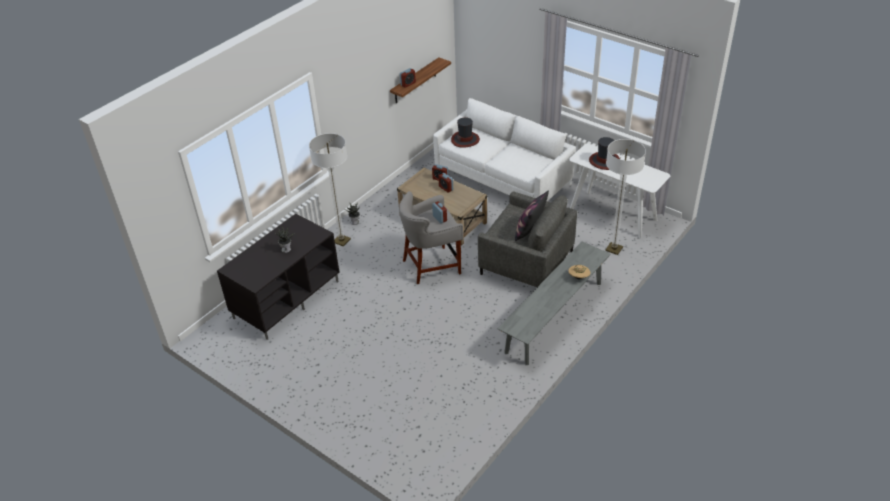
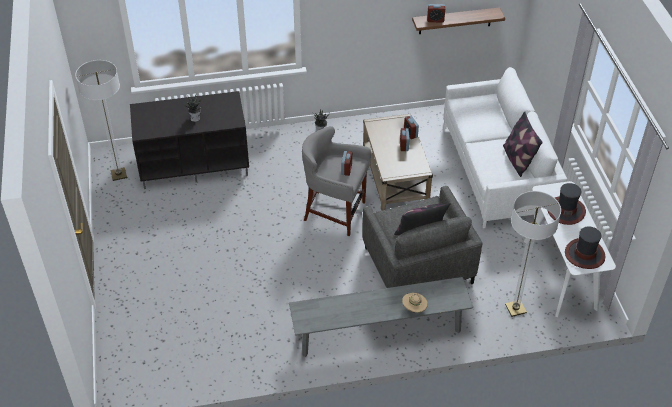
camera: 40 degrees right, 5 degrees up
floor lamp [309,133,351,246] -> floor lamp moved to [75,60,127,181]
hat [451,117,480,148] -> hat moved to [565,226,605,269]
none -> pillow [503,111,543,177]

